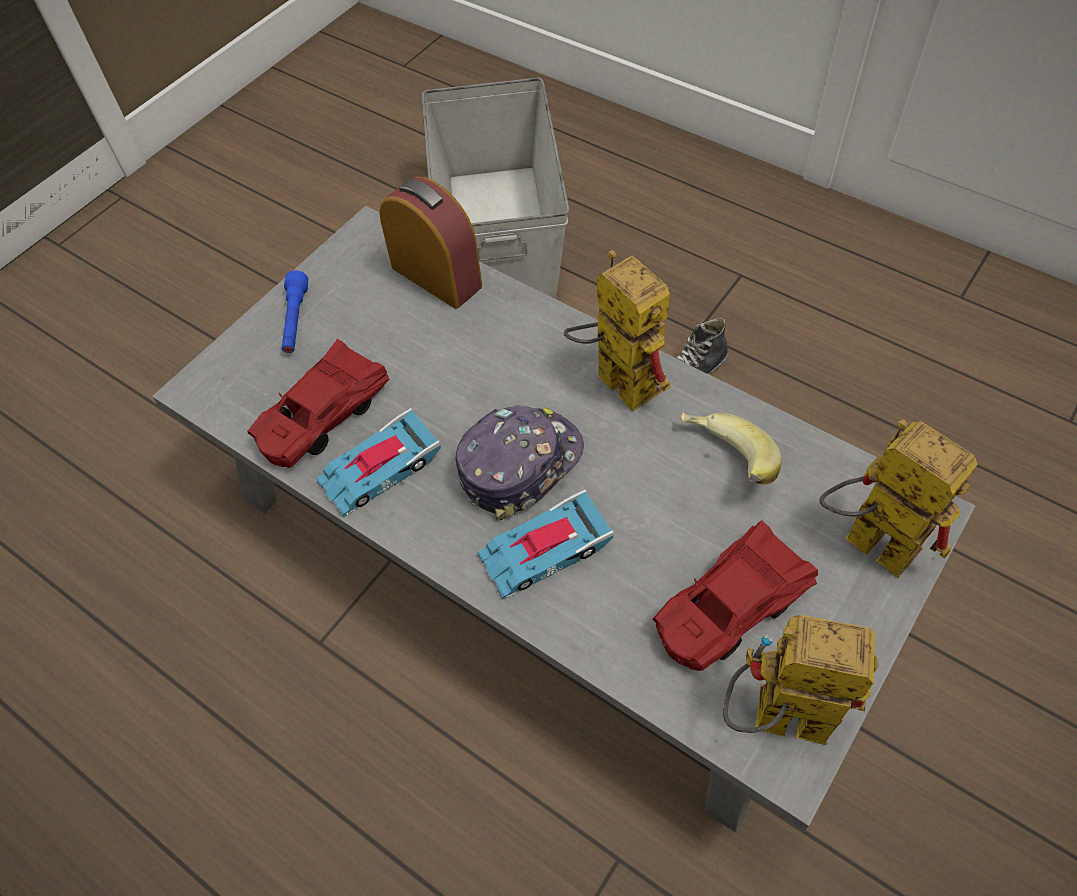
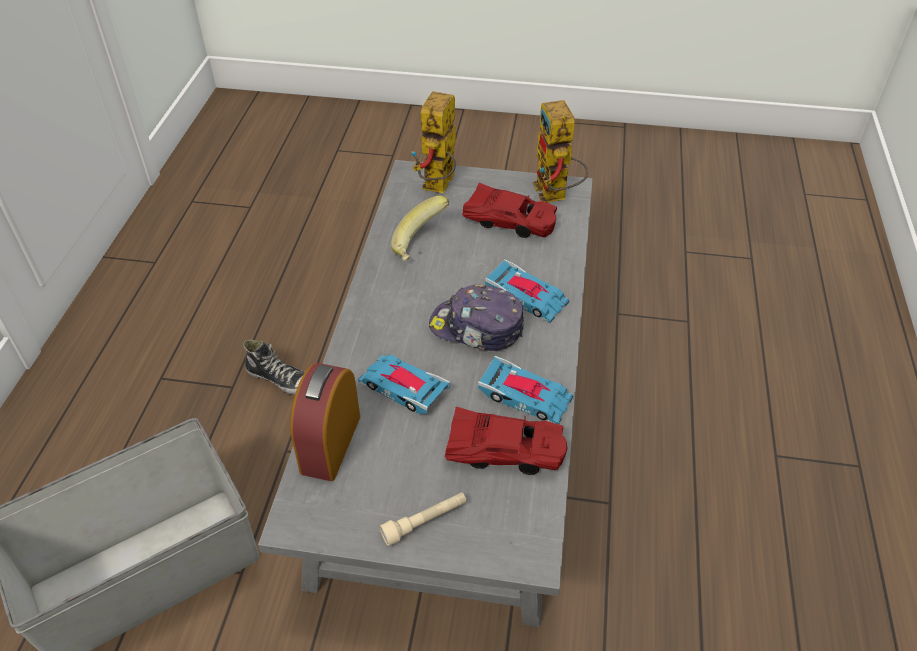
camera: 120 degrees left, 10 degrees down
blue flashlight [282,270,308,353] -> beige flashlight [379,492,467,546]
toy robot [564,250,671,411] -> none
none -> toy car [358,355,450,414]

